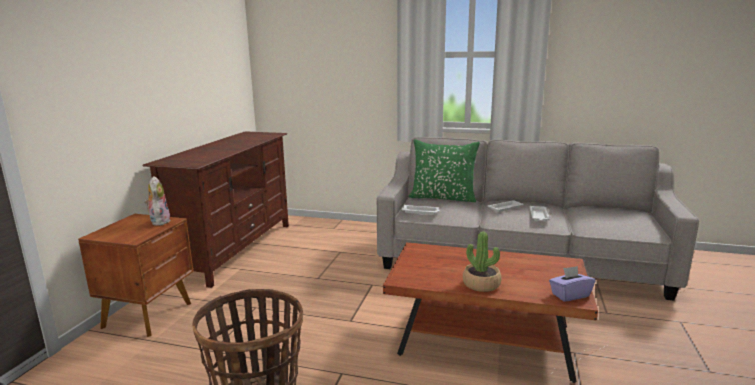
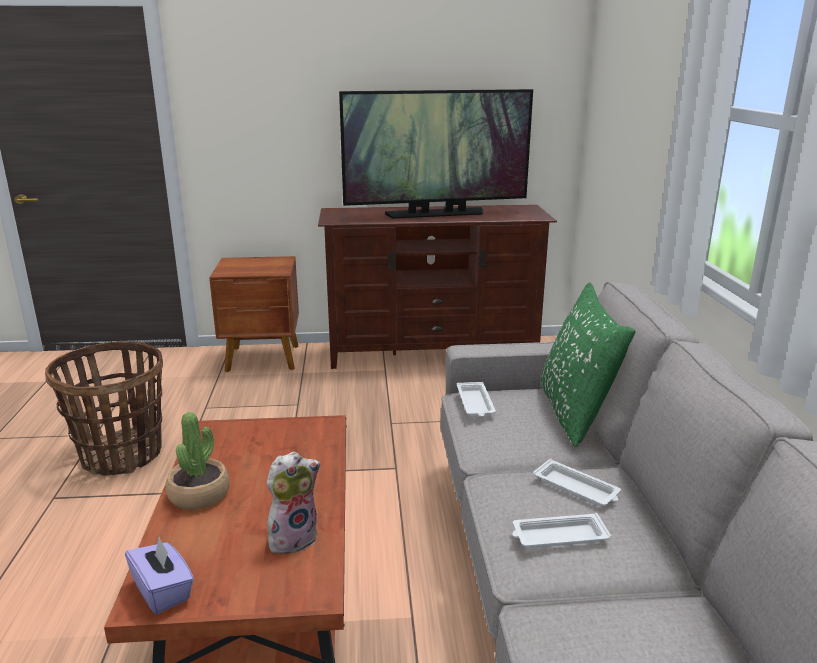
camera: 70 degrees right, 5 degrees up
plush toy [145,176,171,226] -> plush toy moved to [267,451,320,557]
none -> television [339,89,533,218]

